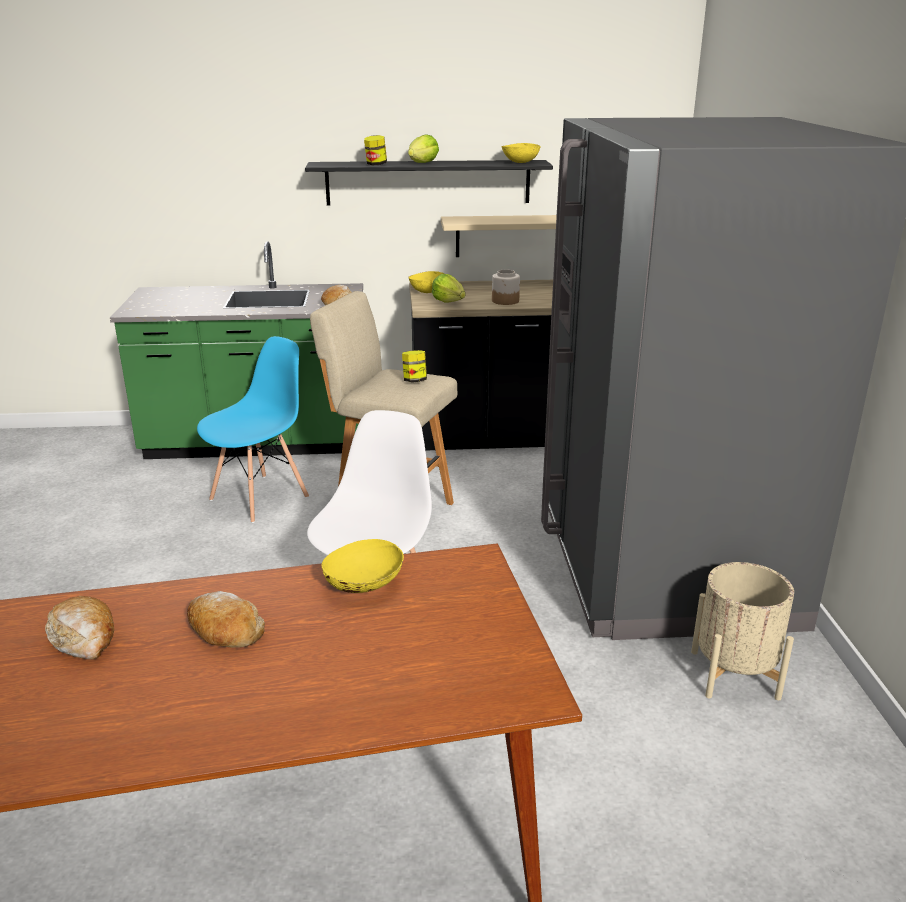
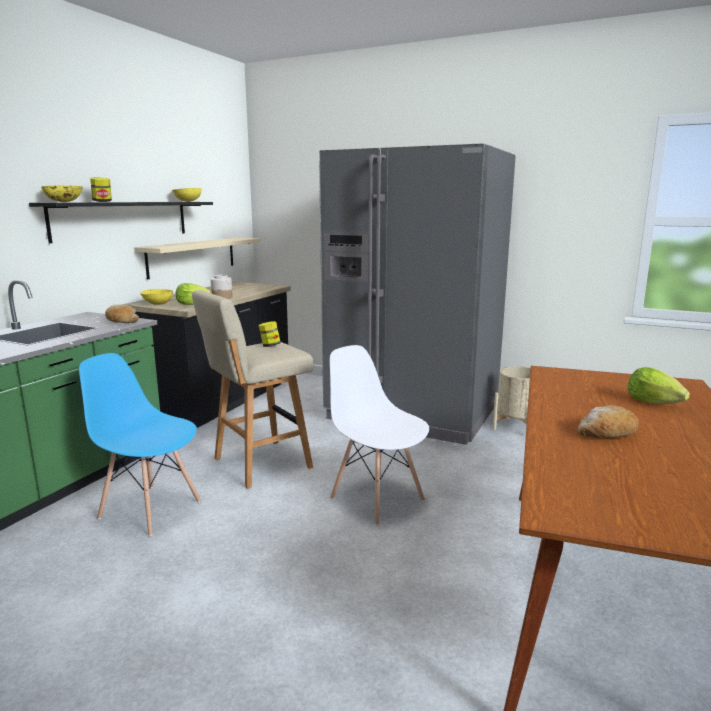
camera: 60 degrees left, 10 degrees down
bread [45,596,114,659] -> none
blue chair [197,336,309,523] -> blue chair turned 45 degrees counterclockwise [79,353,201,536]
yellow bowl [322,539,404,593] -> yellow bowl moved to [41,185,83,202]
lettuce [408,134,439,163] -> lettuce moved to [628,367,690,404]

